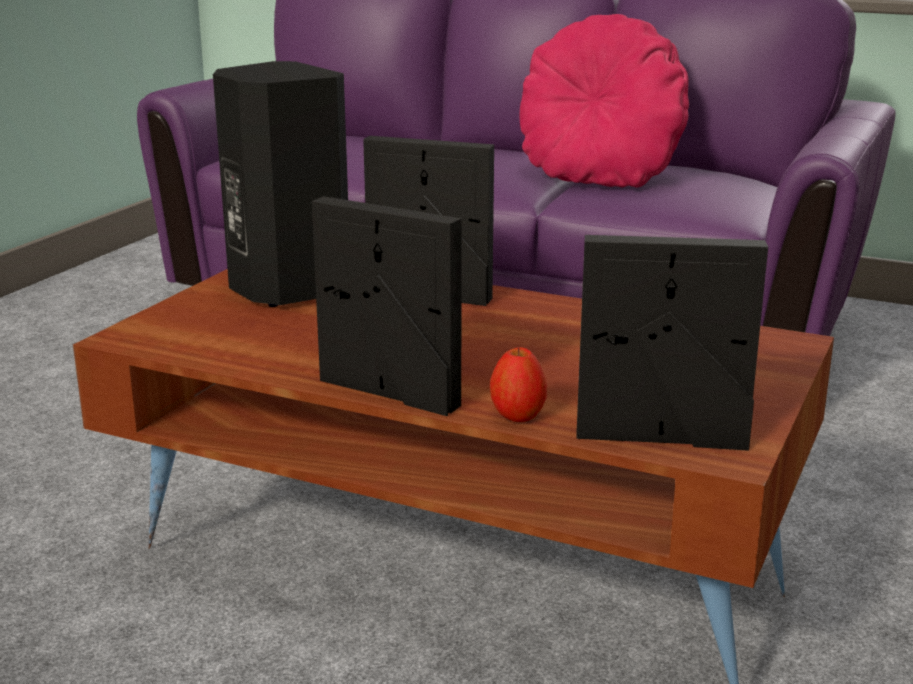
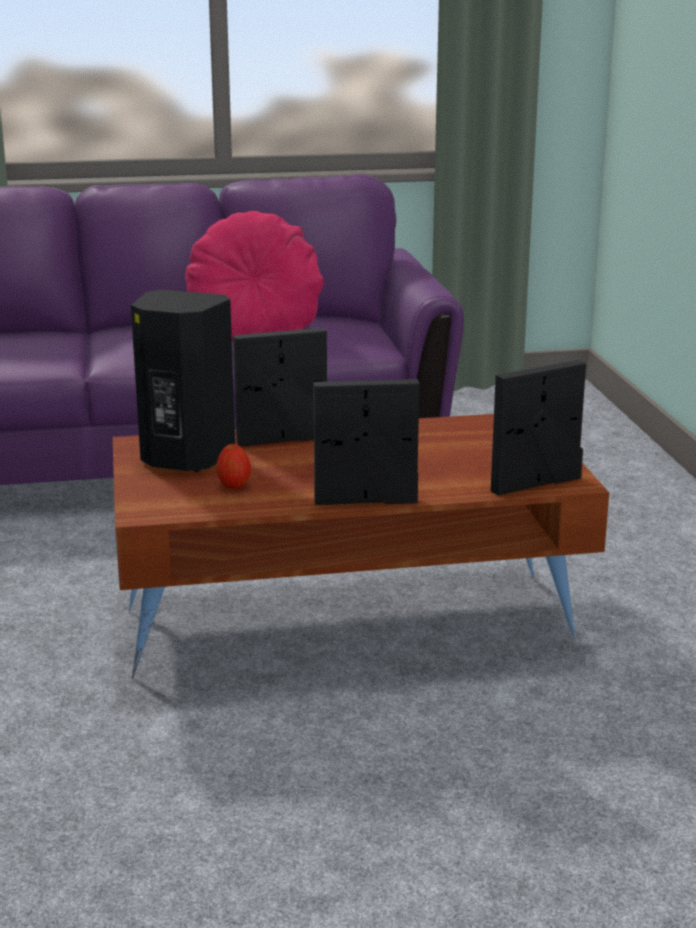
camera: 35 degrees left, 0 degrees up
apple [490,347,547,422] -> apple moved to [216,444,251,489]

